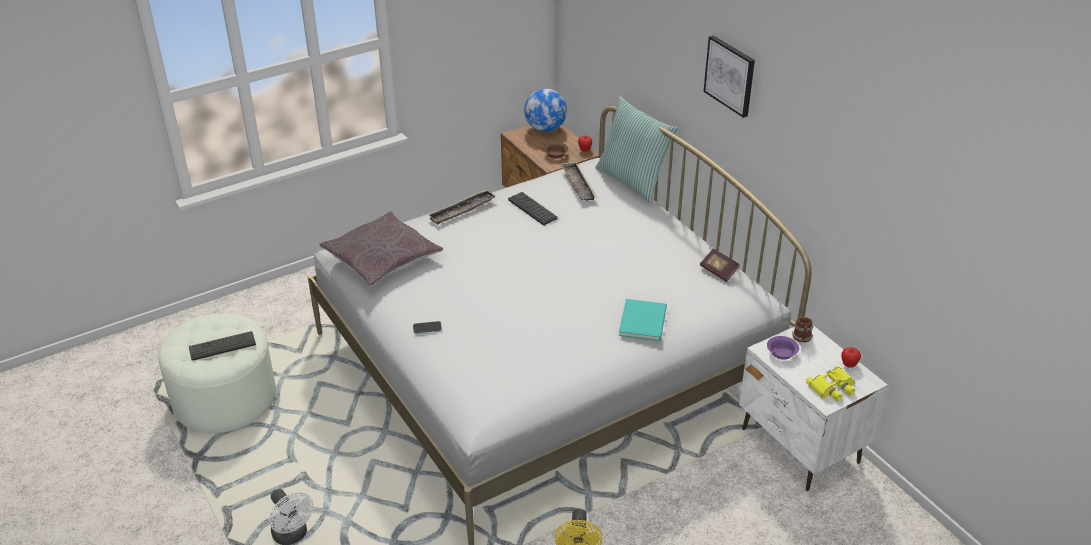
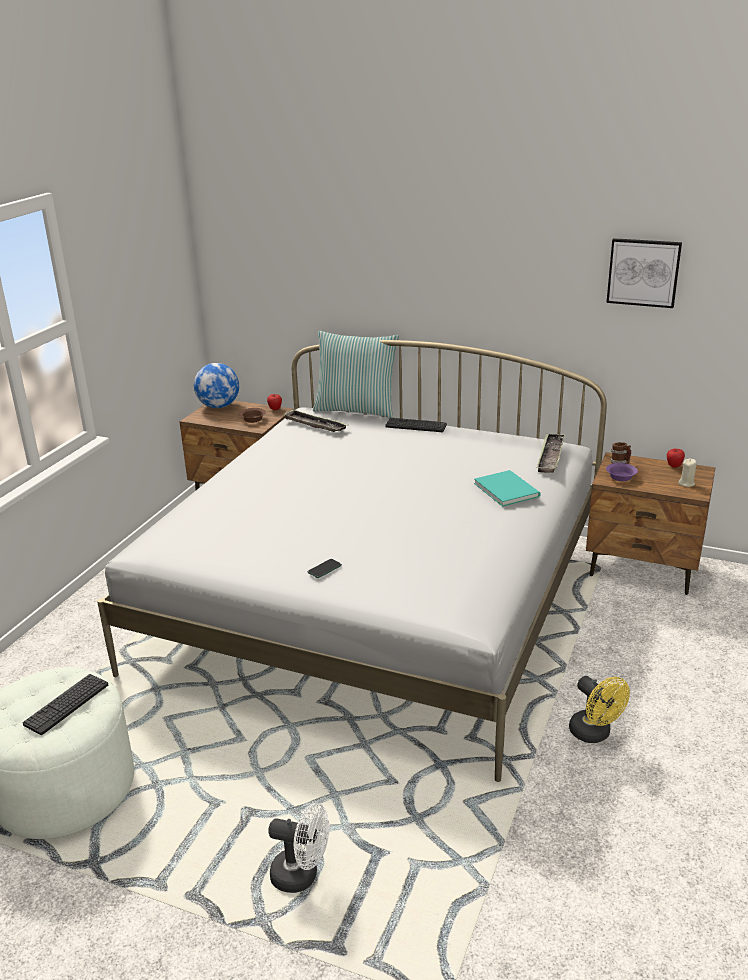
camera: 35 degrees left, 10 degrees down
grey pillow [319,211,443,286] -> none
tray [428,189,495,225] -> tray moved to [537,433,565,473]
keyboard [508,192,558,225] -> keyboard moved to [385,418,447,432]
book [700,248,740,282] -> none
picture [703,35,755,118] -> picture moved to [606,238,682,308]
white nightstand [739,325,888,491] -> brown nightstand [586,452,715,595]
yellow binoculars [806,366,855,401] -> beige candle [678,458,697,487]

